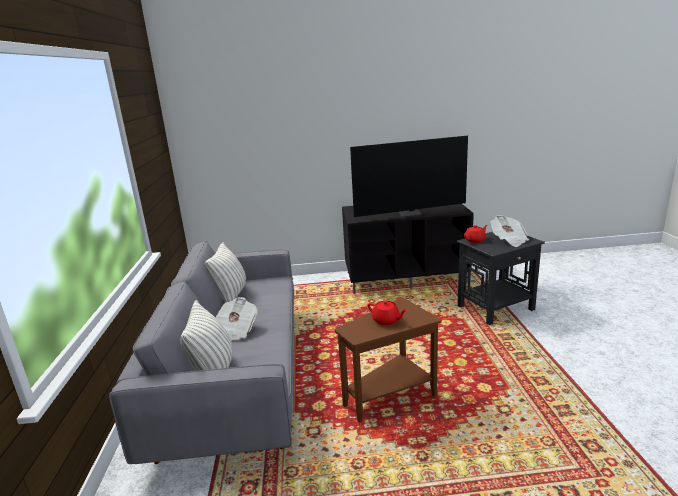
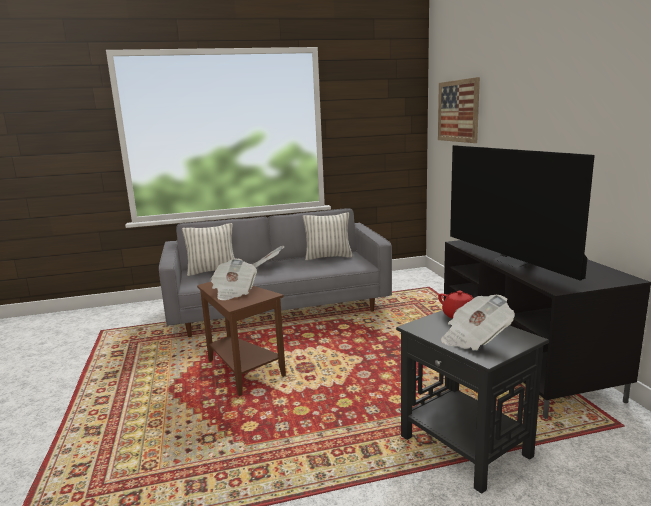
camera: 80 degrees right, 5 degrees down
red teapot [368,300,407,325] -> newspaper [211,259,257,300]
none -> picture [438,77,480,143]

